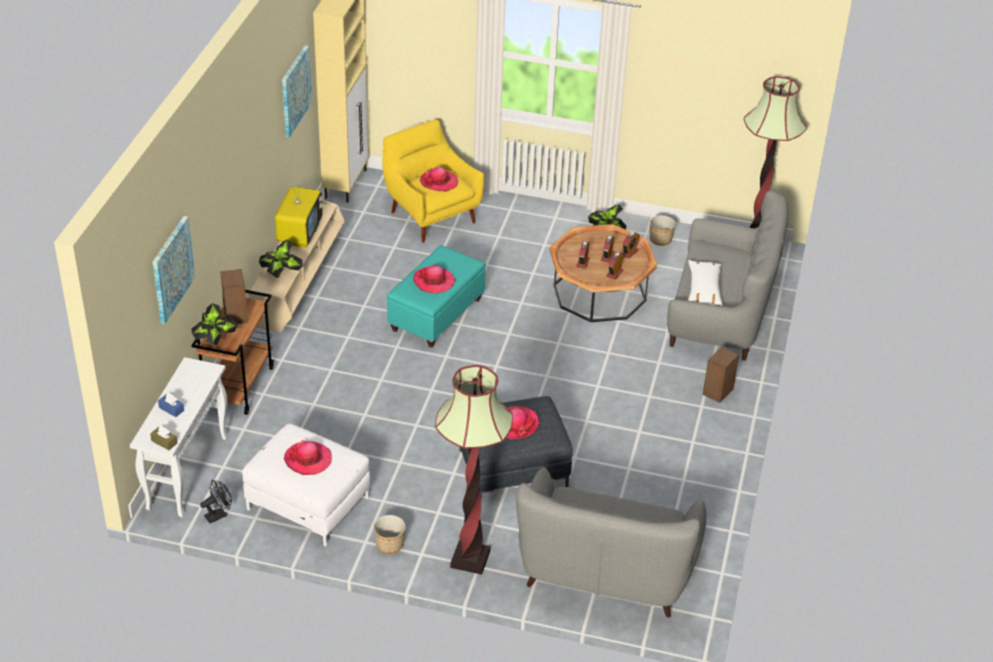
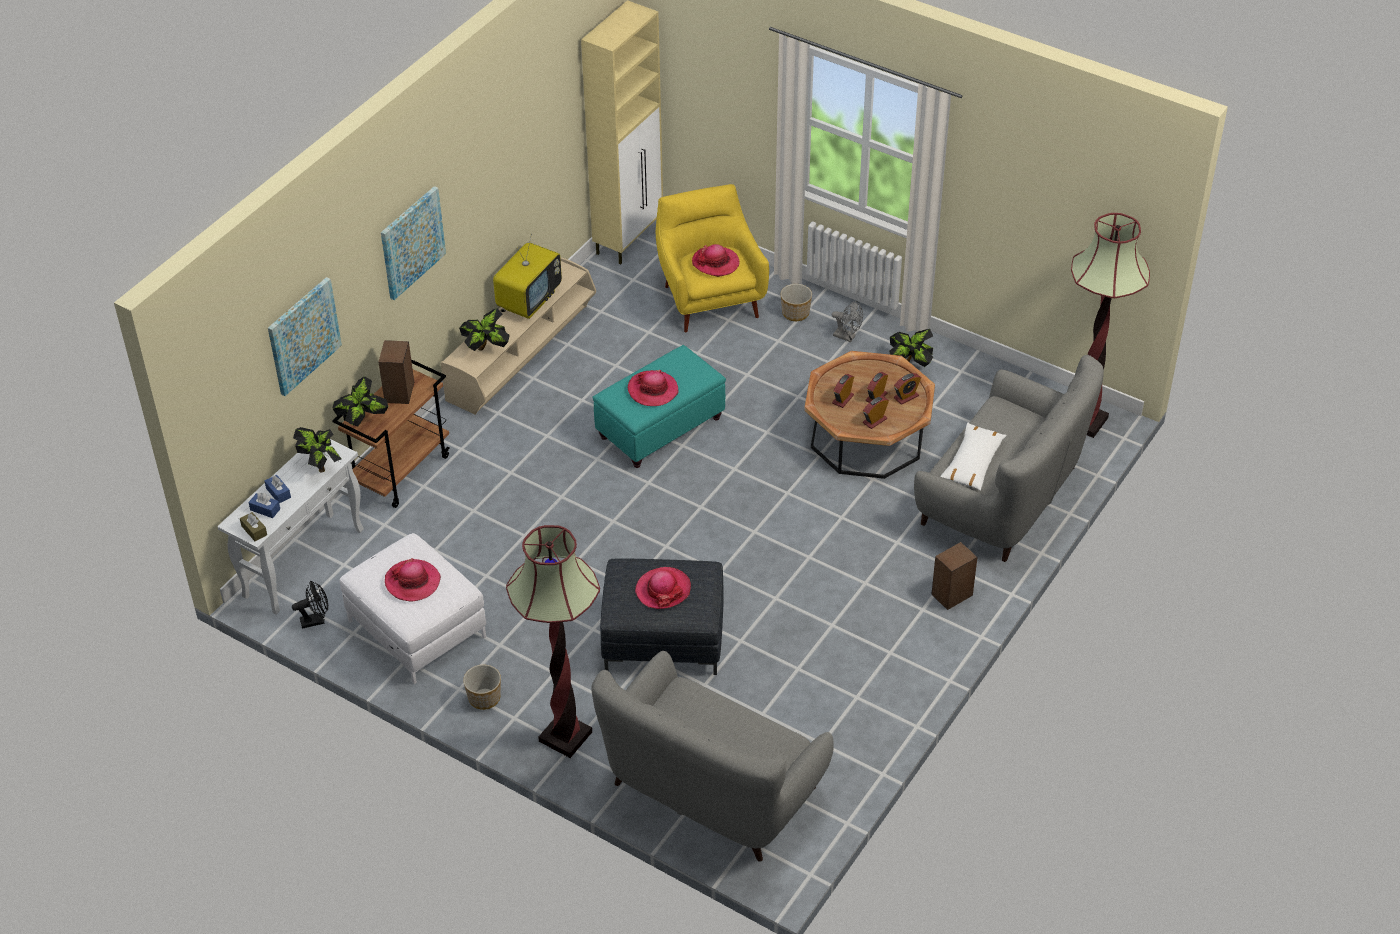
camera: 20 degrees right, 5 degrees up
picture [282,45,312,137] -> picture moved to [381,186,446,300]
planter [650,215,676,246] -> planter moved to [781,284,812,321]
none -> blue tissue box [249,493,280,518]
none -> potted plant [293,427,342,473]
none -> grey fan [831,301,863,342]

